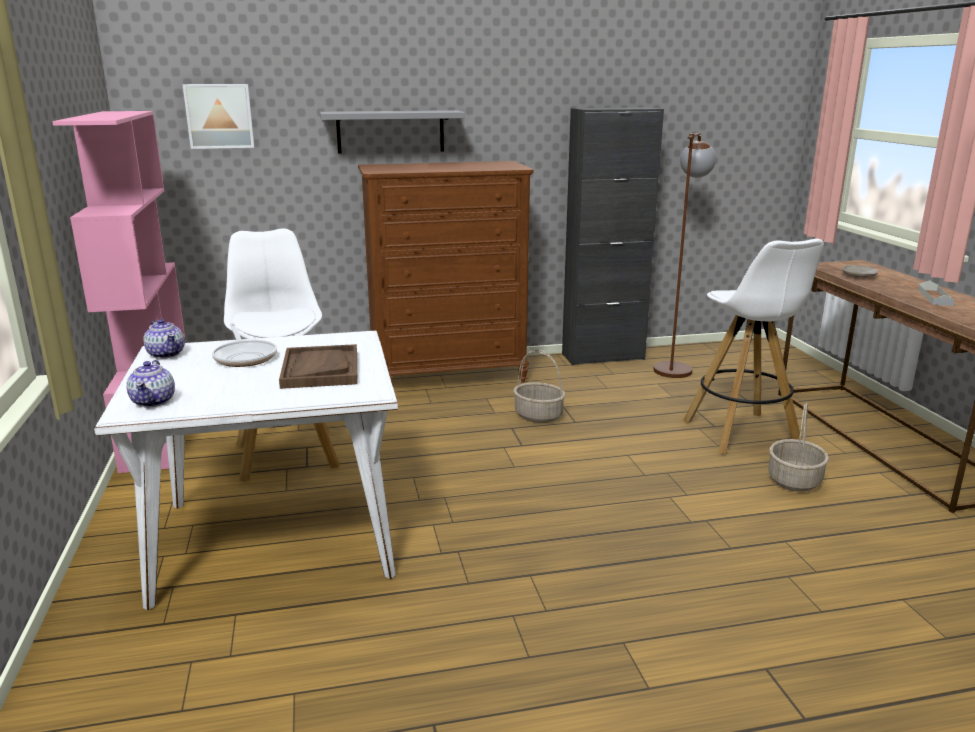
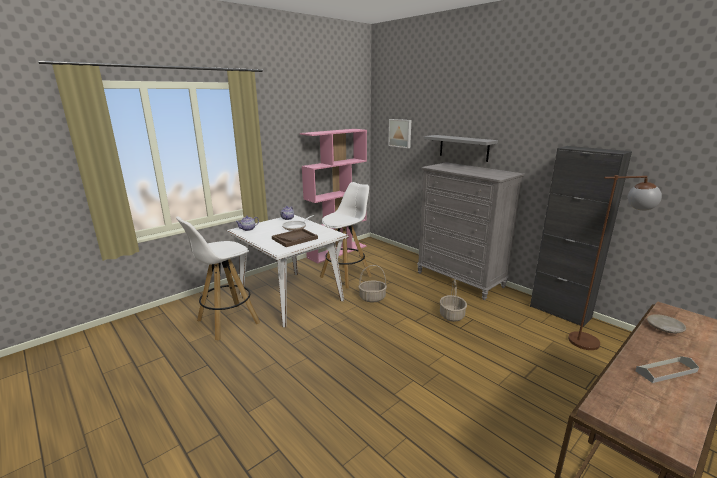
camera: 60 degrees right, 0 degrees up
brown dresser [358,161,534,383] -> grey dresser [417,162,525,300]
white stool [683,239,824,454] -> white stool moved to [176,216,260,341]
basket [769,403,829,492] -> basket moved to [359,265,387,302]

